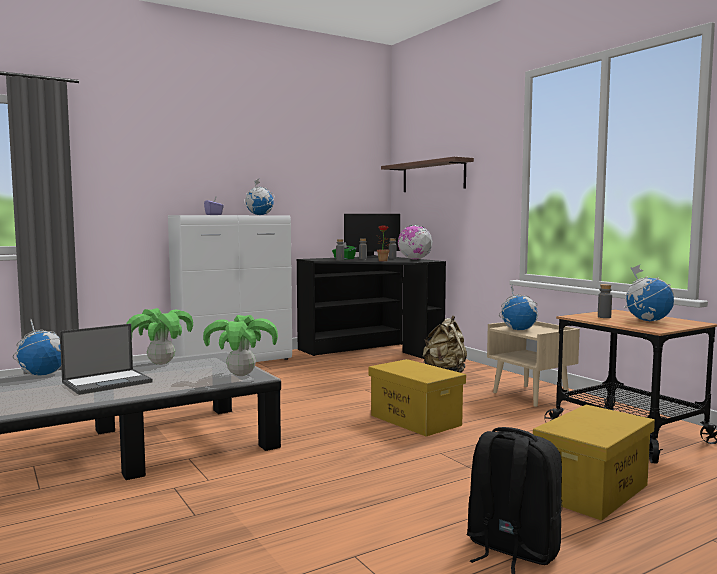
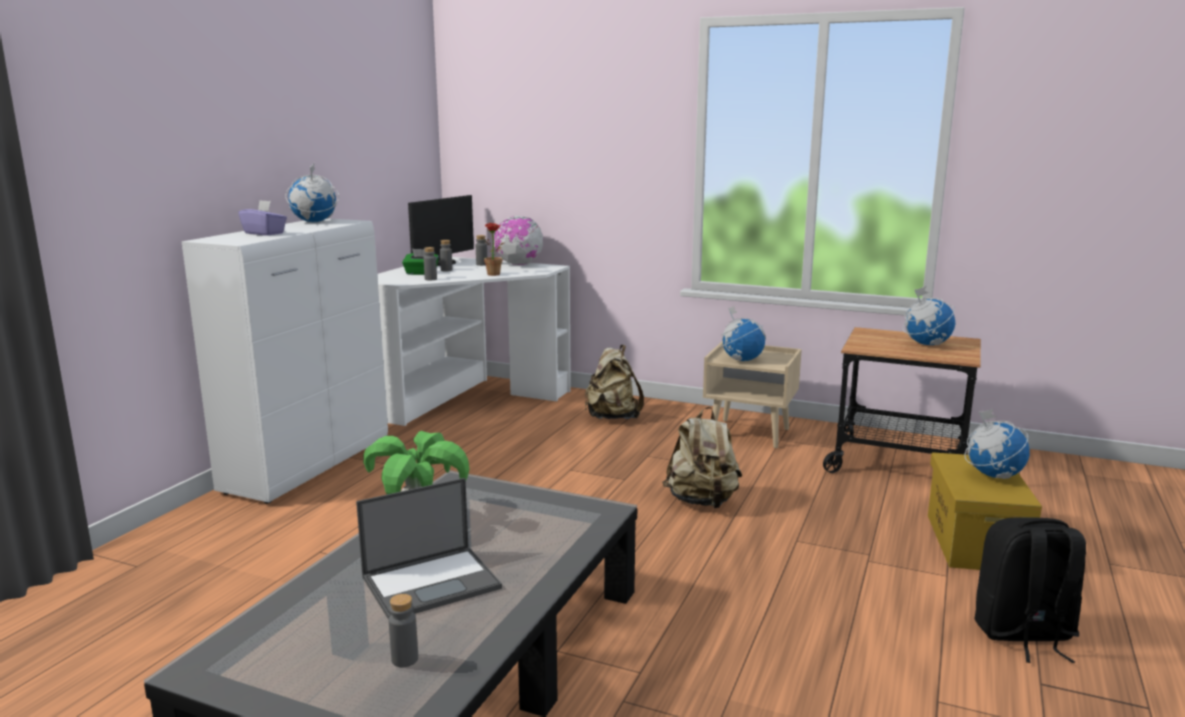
camera: 35 degrees left, 10 degrees up
globe [13,320,61,376] -> globe moved to [964,409,1030,479]
laptop [59,324,153,395] -> laptop turned 45 degrees clockwise [356,478,502,620]
potted plant [203,315,278,376] -> none
black desk [297,256,446,359] -> white desk [377,257,571,426]
yellow storage box [369,359,466,436] -> beige backpack [662,407,742,509]
shelf [381,157,474,192] -> none
grey bottle [598,284,612,318] -> grey bottle moved to [389,594,418,667]

